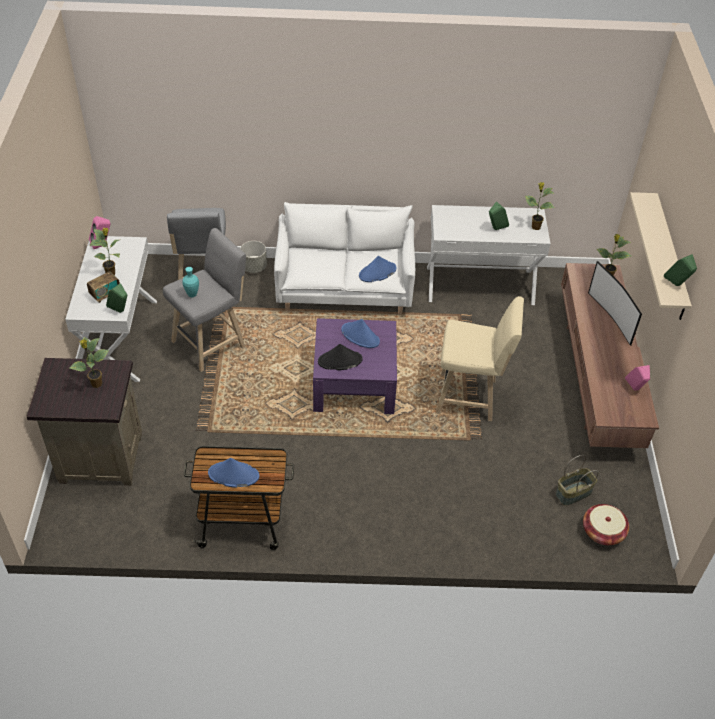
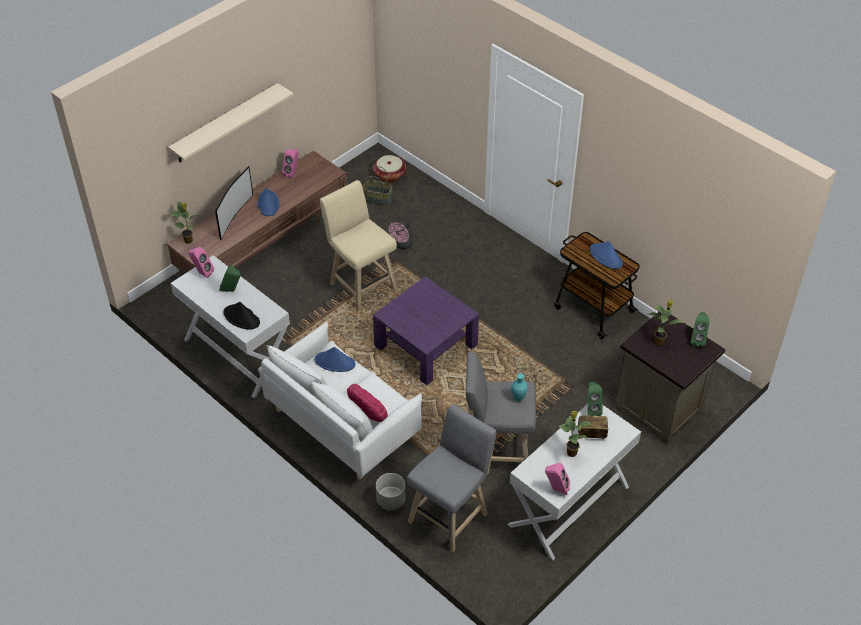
camera: 135 degrees left, 0 degrees up
black hat [318,344,363,370] -> black hat moved to [223,302,260,330]
blue hat [341,319,380,348] -> blue hat moved to [257,188,280,216]
potted plant [525,182,555,230] -> pink speaker [188,247,214,278]
green speaker [664,254,697,286] -> green speaker moved to [691,312,710,347]
none -> pink pillow [347,384,388,422]
none -> pink fan [388,221,413,250]

